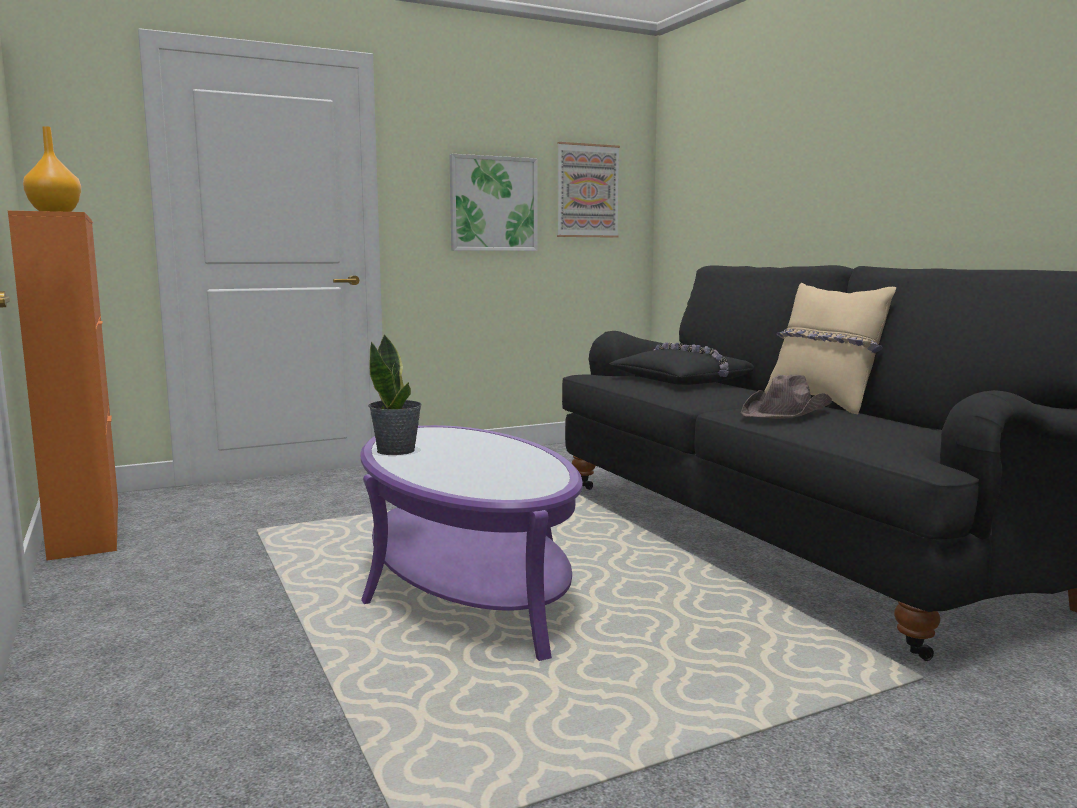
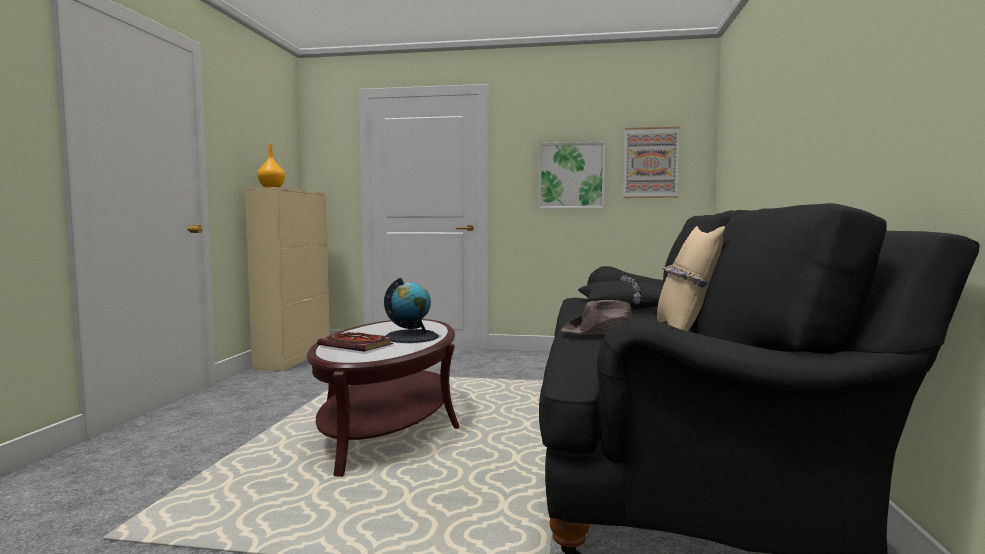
camera: 35 degrees right, 5 degrees down
orange cabinet [8,211,118,561] -> beige cabinet [245,187,330,371]
purple coffee table [360,425,583,661] -> brown coffee table [307,319,459,477]
potted plant [368,334,422,455] -> none
none -> book [317,332,393,352]
none -> globe [384,278,439,343]

